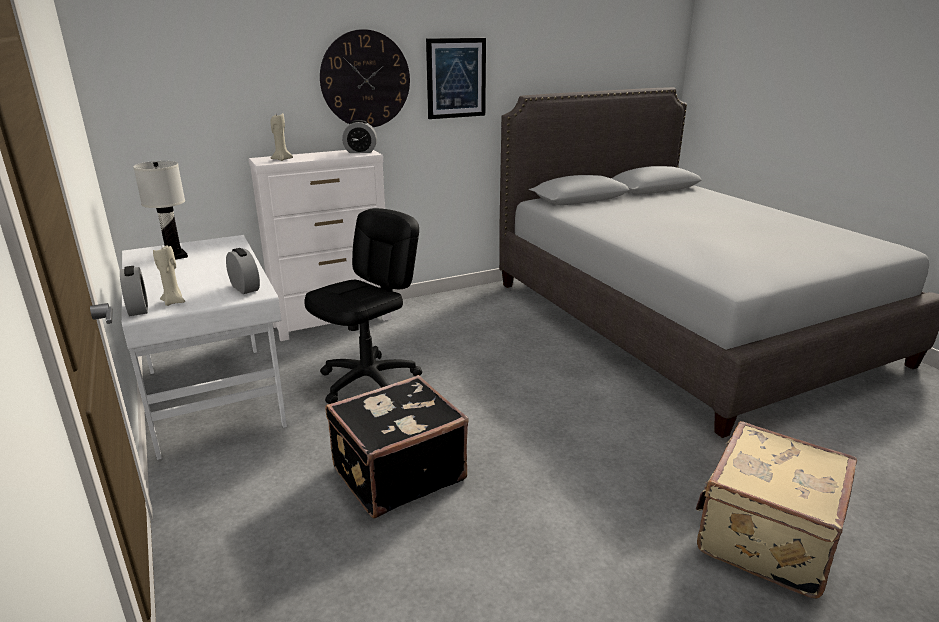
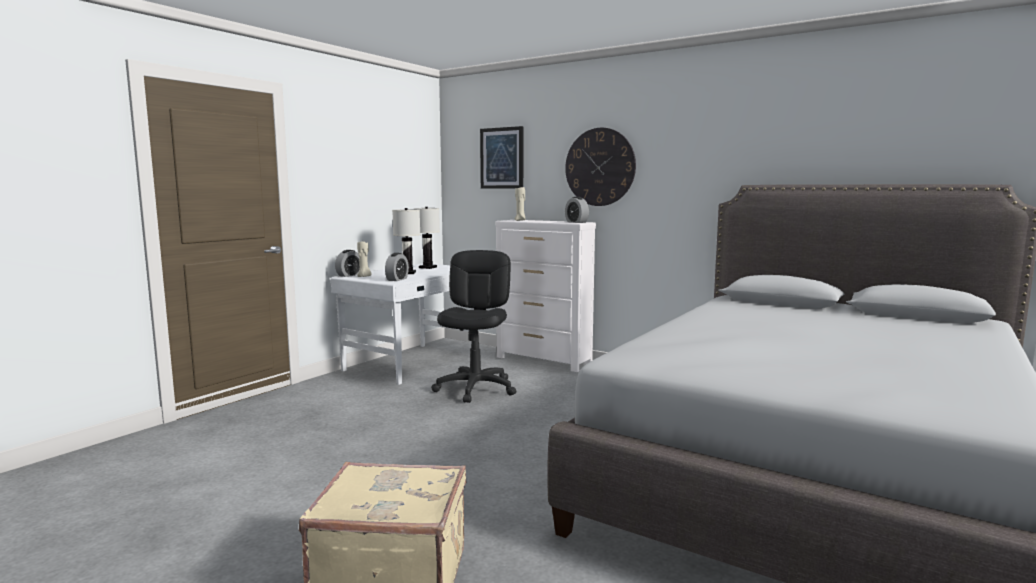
camera: 60 degrees right, 15 degrees down
black office chair [304,208,422,404] -> black office chair turned 90 degrees counterclockwise [431,250,516,403]
black suitcase [325,375,469,519] -> none
picture [426,38,486,119] -> picture moved to [480,126,523,189]
none -> white table lamp [392,208,420,274]

